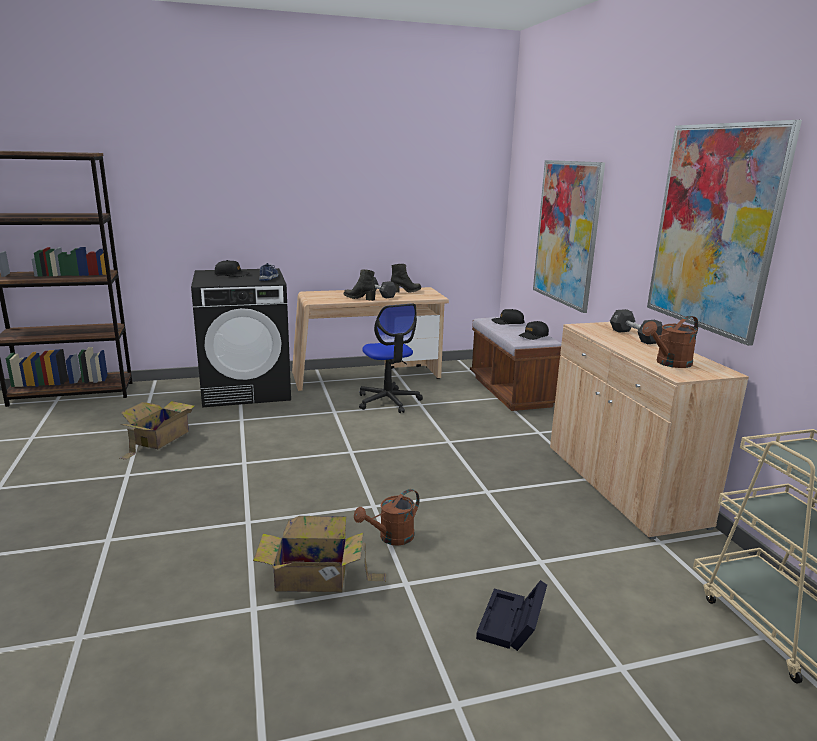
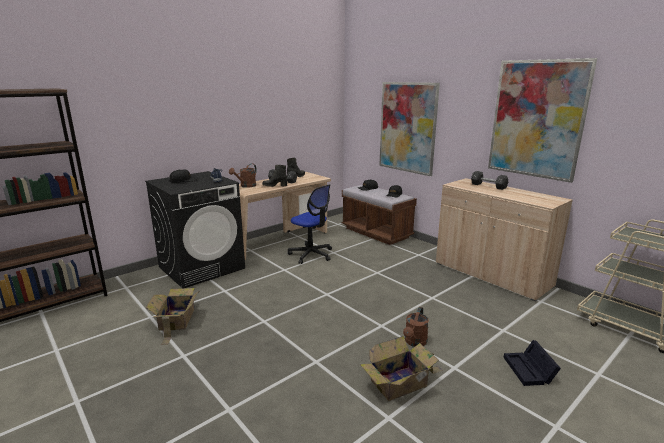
camera: 25 degrees left, 0 degrees up
brown watering can [642,316,699,368] -> brown watering can moved to [229,164,257,188]

